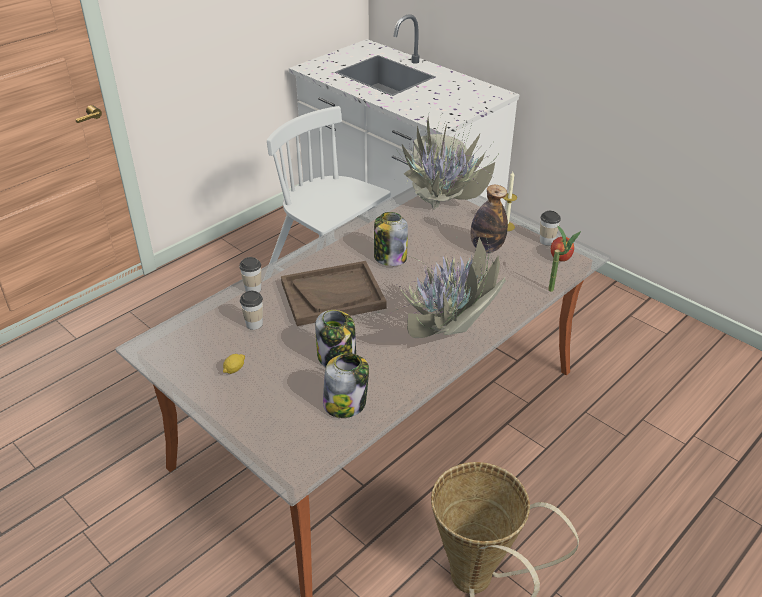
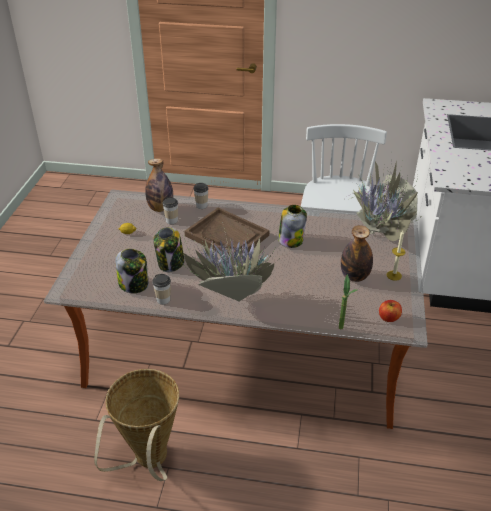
camera: 55 degrees right, 0 degrees up
cup [540,211,561,246] -> cup moved to [152,274,171,305]
none -> bottle [145,158,173,212]

